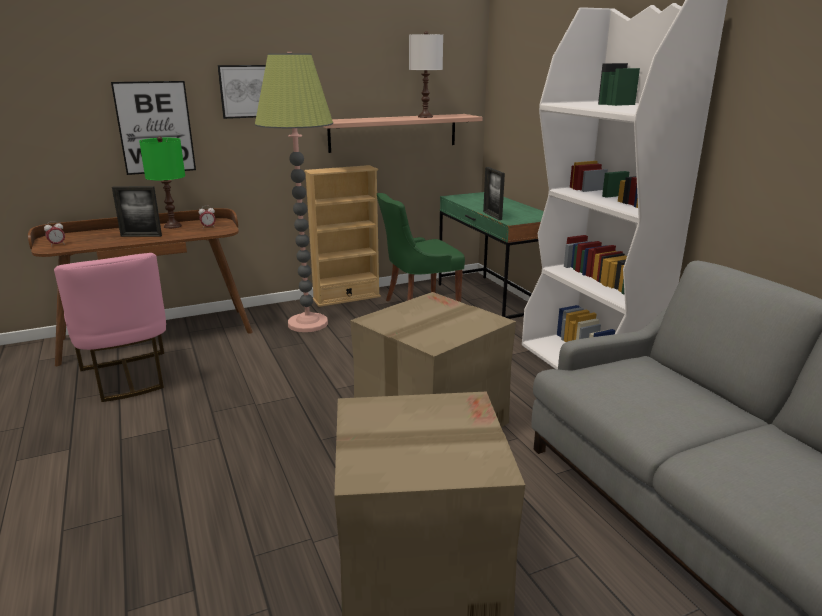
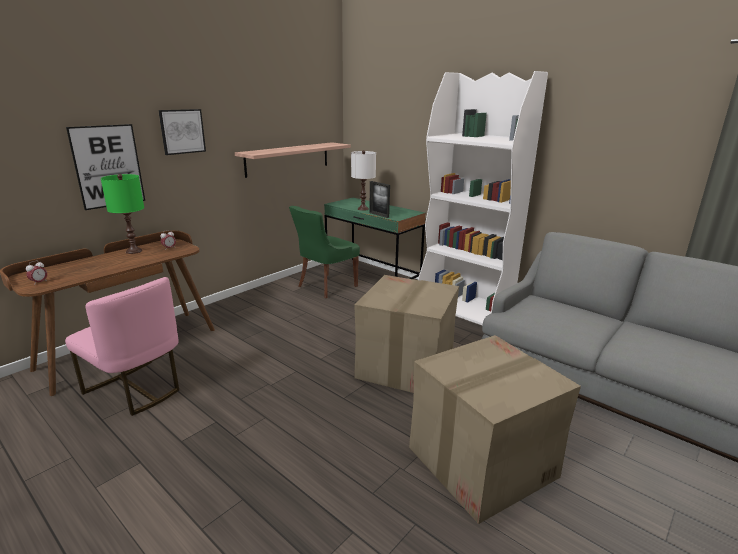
camera: 25 degrees left, 0 degrees up
picture frame [112,186,162,237] -> none
floor lamp [255,52,333,332] -> none
beige bookcase [304,165,381,307] -> none
white table lamp [409,31,443,118] -> white table lamp moved to [351,150,376,211]

